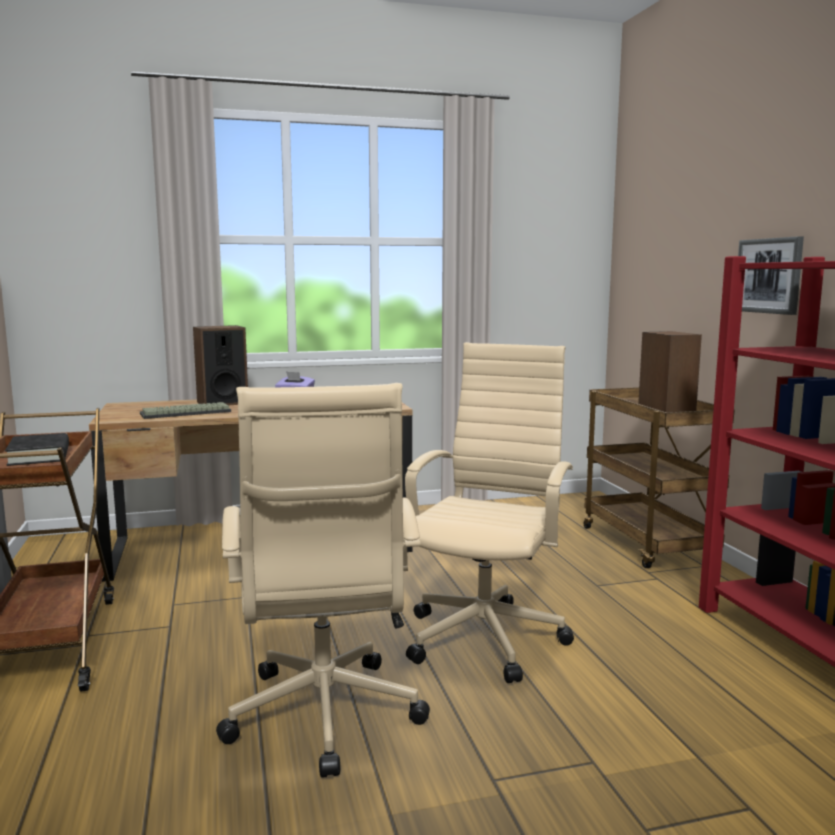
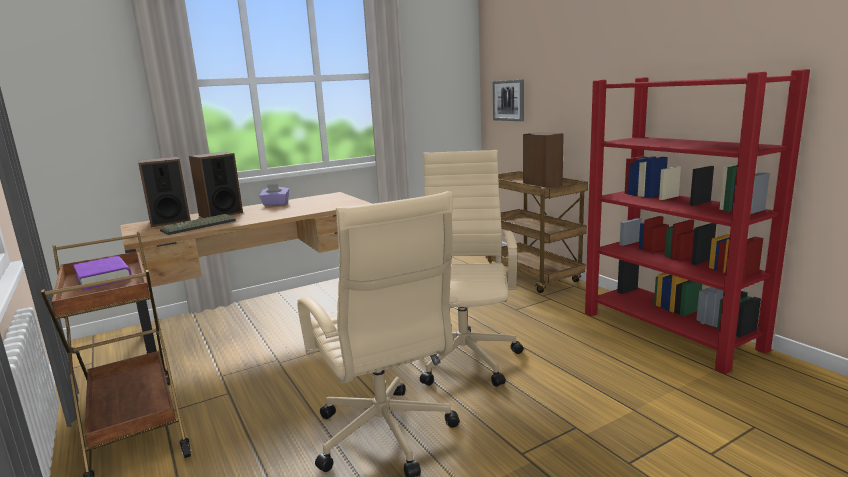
camera: 15 degrees left, 5 degrees up
black book [5,433,69,466] -> purple book [73,256,132,290]
picture [738,236,804,315] -> picture moved to [492,80,524,121]
none -> speaker [138,157,190,227]

